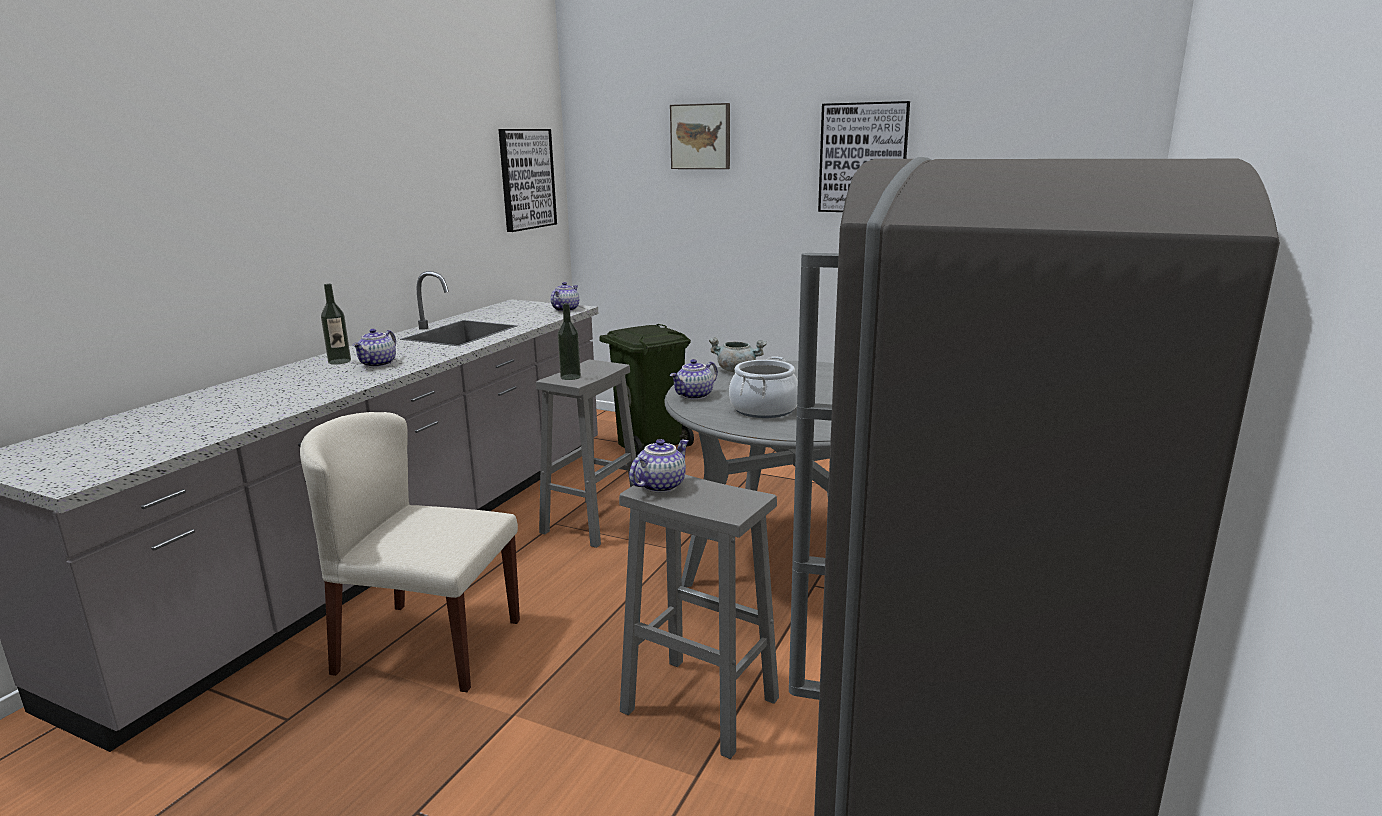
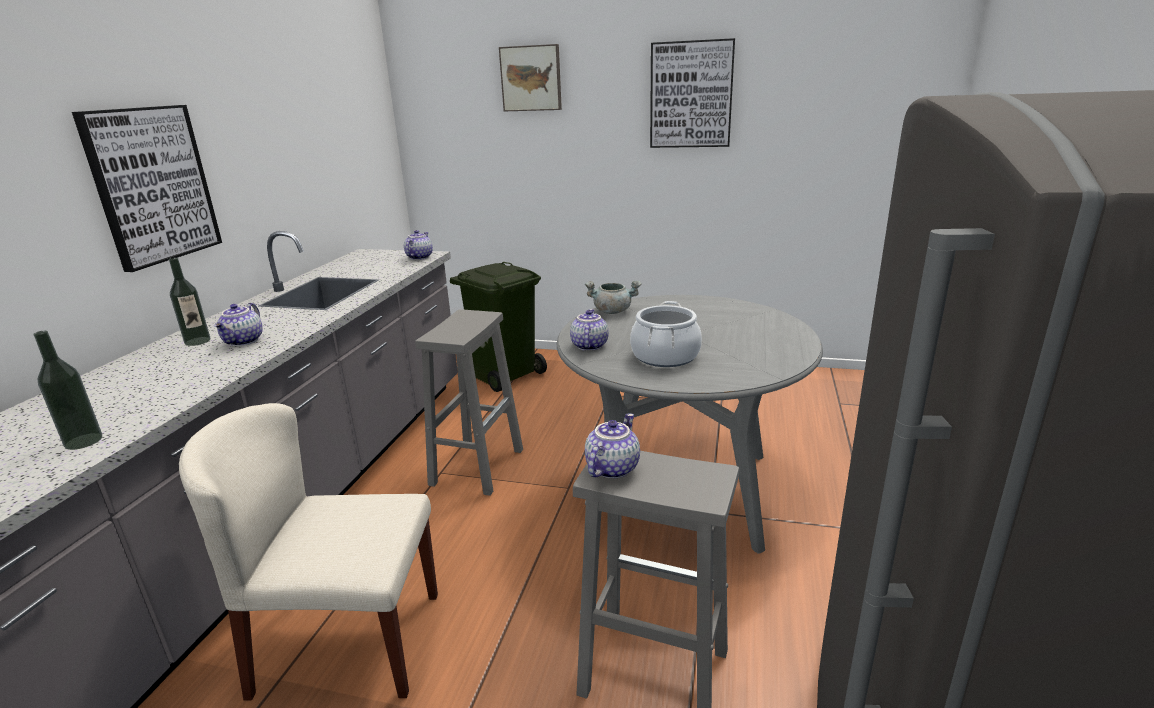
camera: 10 degrees left, 5 degrees up
picture [498,129,557,232] -> picture moved to [72,105,222,272]
bottle [558,303,581,380] -> bottle moved to [33,331,102,450]
teapot [670,359,718,400] -> teapot turned 150 degrees clockwise [570,309,609,351]

